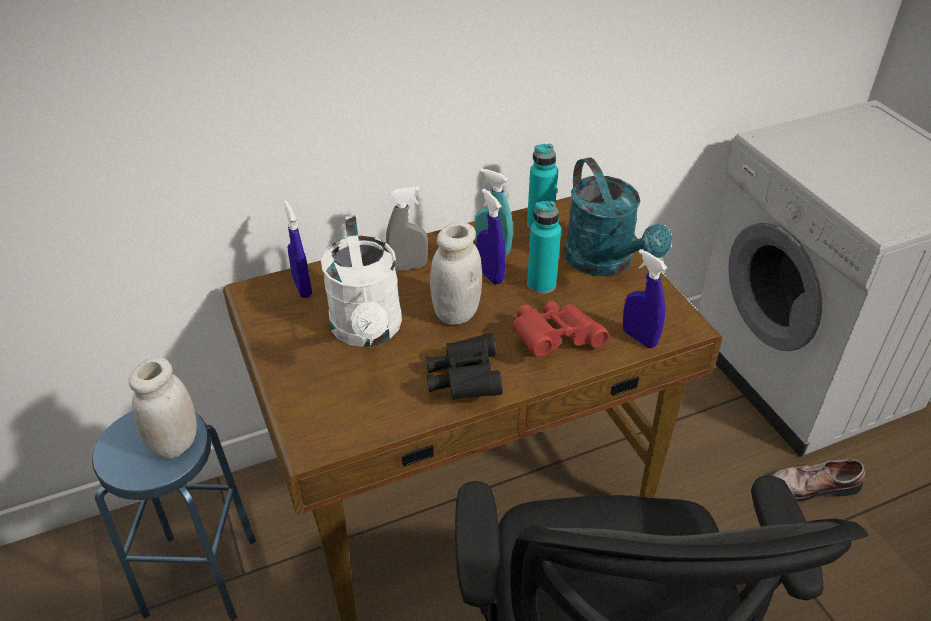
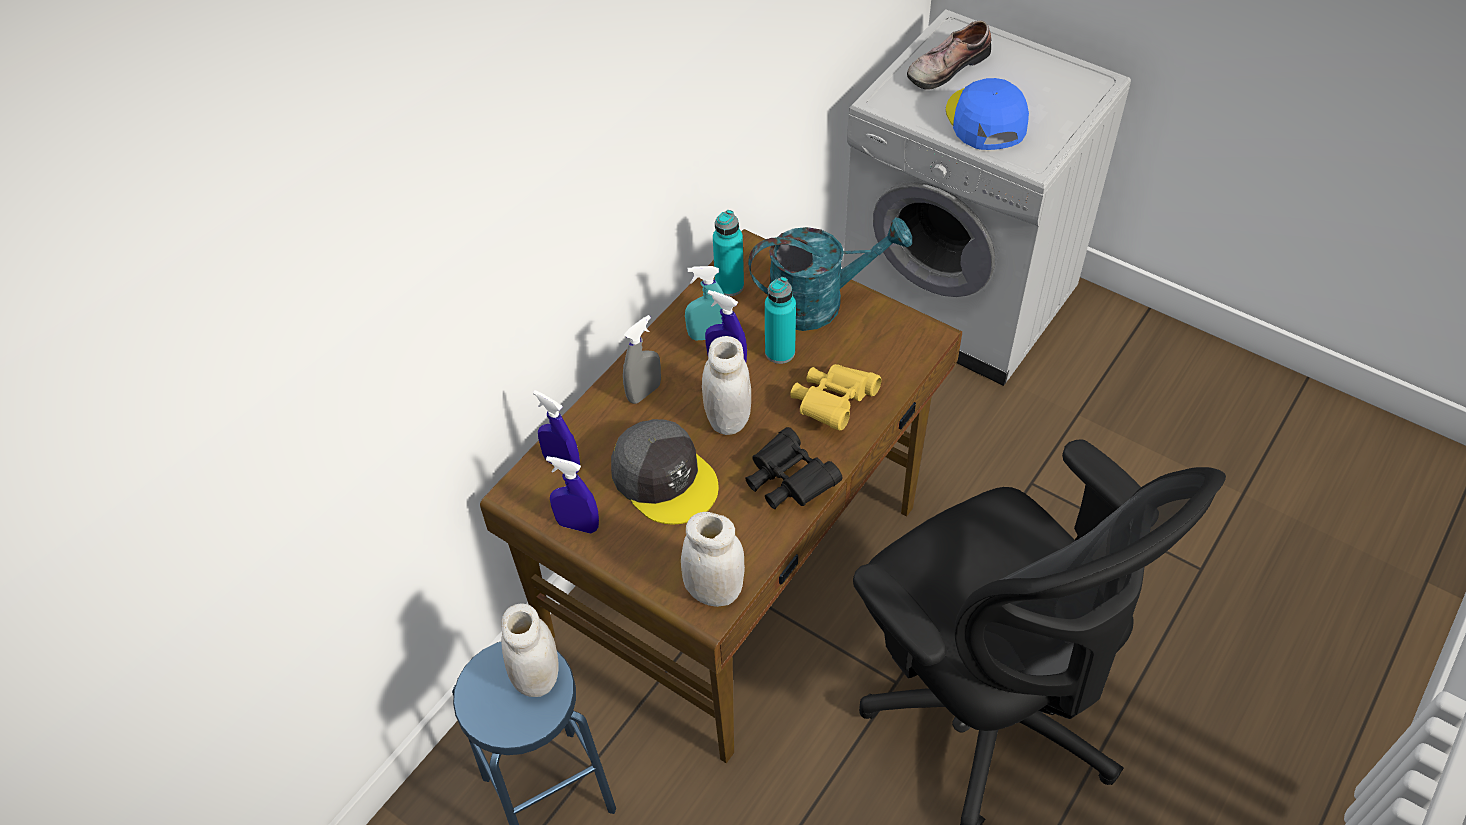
camera: 30 degrees left, 10 degrees up
white watering can [321,215,402,347] -> grey cap [611,419,719,525]
red binoculars [512,301,609,357] -> yellow binoculars [790,364,881,431]
turquoise watering can [565,157,672,276] -> turquoise watering can turned 45 degrees counterclockwise [748,217,912,331]
blue spray bottle [623,249,667,348] -> blue spray bottle moved to [546,456,599,534]
shoe [771,459,865,502] -> shoe moved to [907,20,991,90]
none -> white jar [681,512,745,607]
none -> blue cap [946,78,1029,150]

